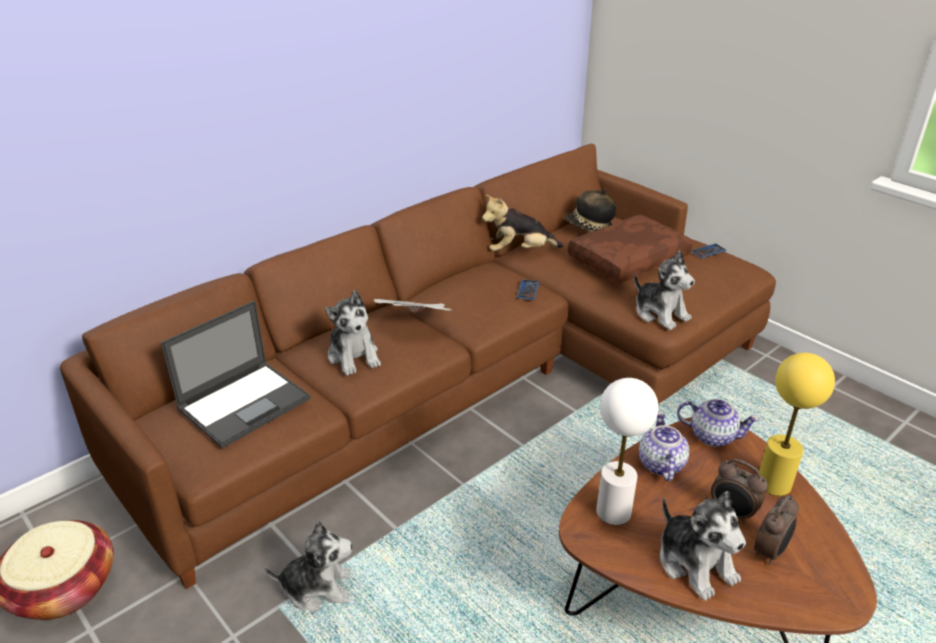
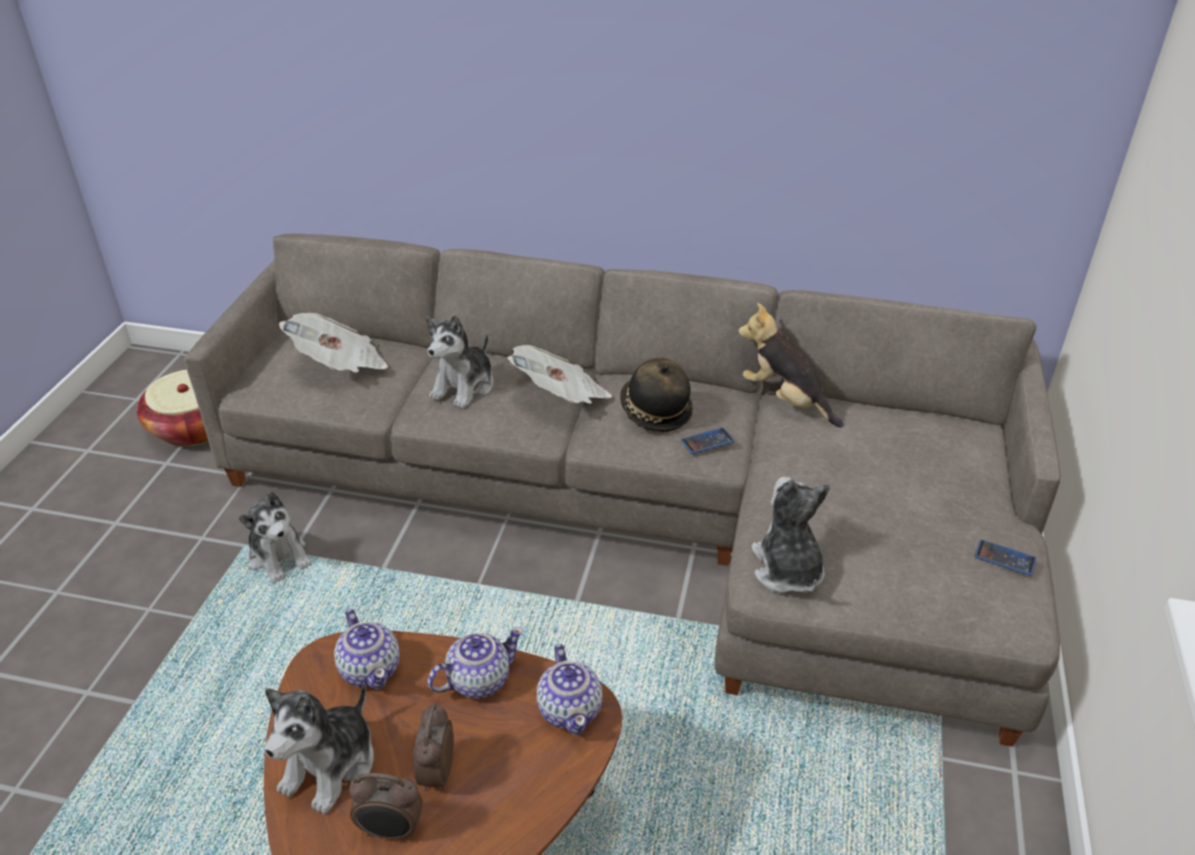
camera: 55 degrees right, 5 degrees up
brown sofa [60,144,776,589] -> grey sofa [184,234,1061,747]
laptop [161,301,311,448] -> newspaper [279,313,389,372]
hat [565,189,616,232] -> hat moved to [620,358,693,432]
brown pillow [568,215,693,284] -> none
white table lamp [596,378,658,525] -> teapot [334,609,400,690]
plush toy [634,250,695,330] -> plush toy turned 150 degrees clockwise [751,476,830,593]
yellow table lamp [759,353,835,496] -> none

